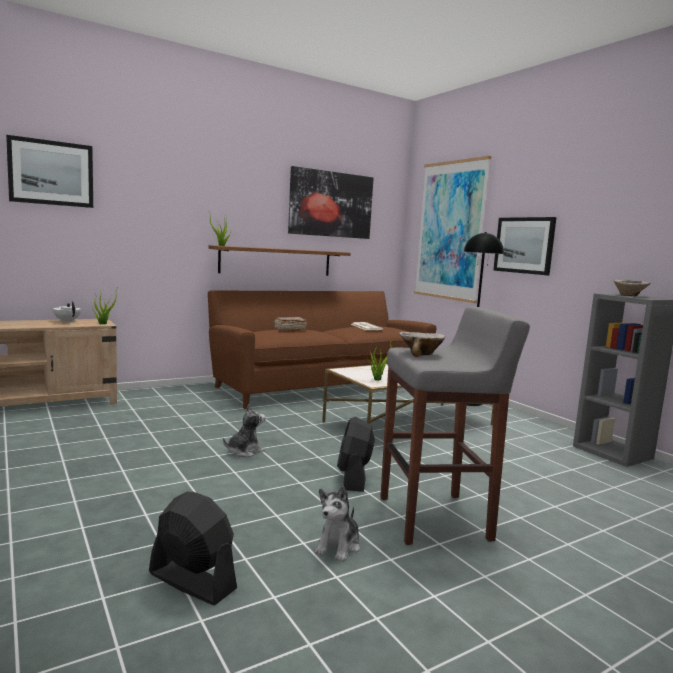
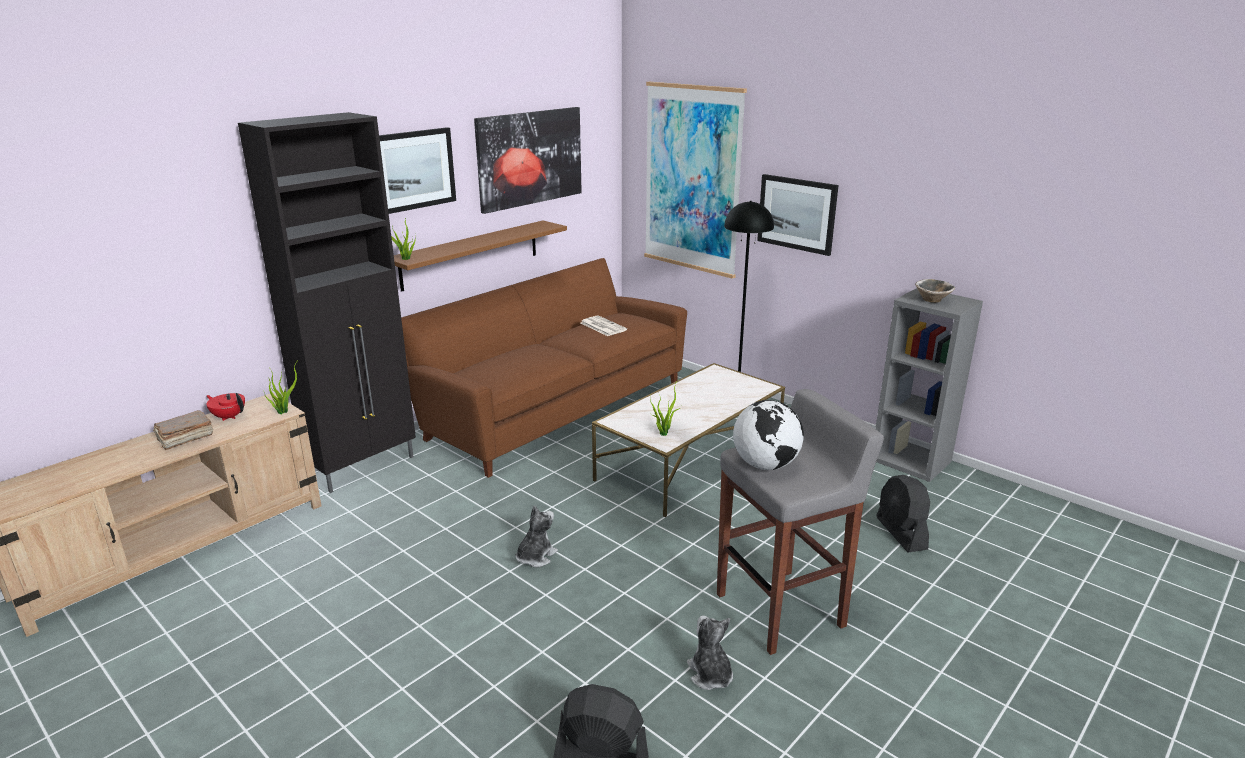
camera: 15 degrees left, 15 degrees up
picture [6,135,93,208] -> picture moved to [379,127,456,214]
white teapot [53,301,81,323] -> red teapot [206,393,245,421]
brown book [274,317,307,331] -> brown book moved to [153,410,213,450]
plush toy [315,486,361,562] -> plush toy turned 150 degrees clockwise [687,615,733,690]
black fan [337,417,375,492] -> black fan moved to [876,475,930,552]
bowl [399,332,445,357] -> globe [733,400,804,470]
none -> black cabinet [238,112,416,493]

